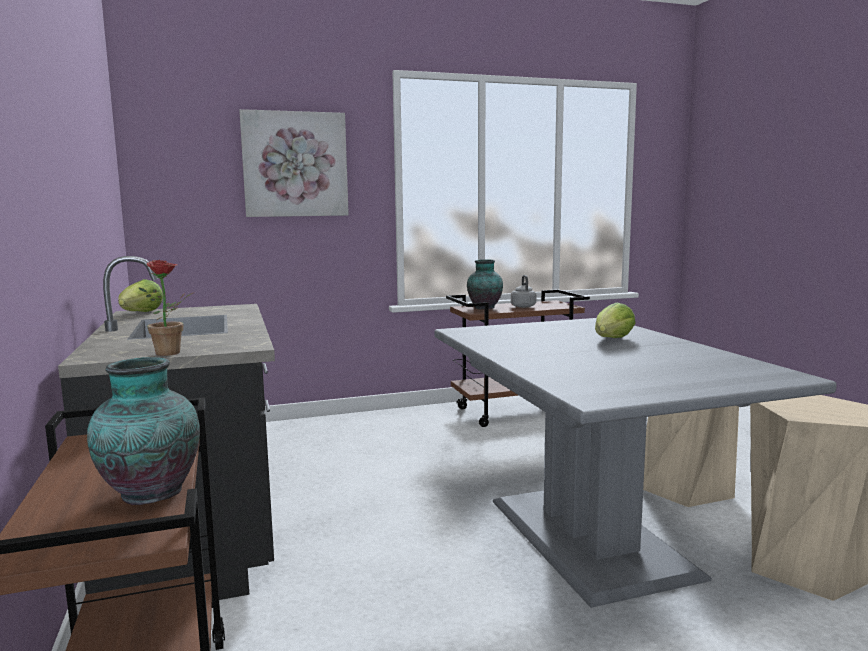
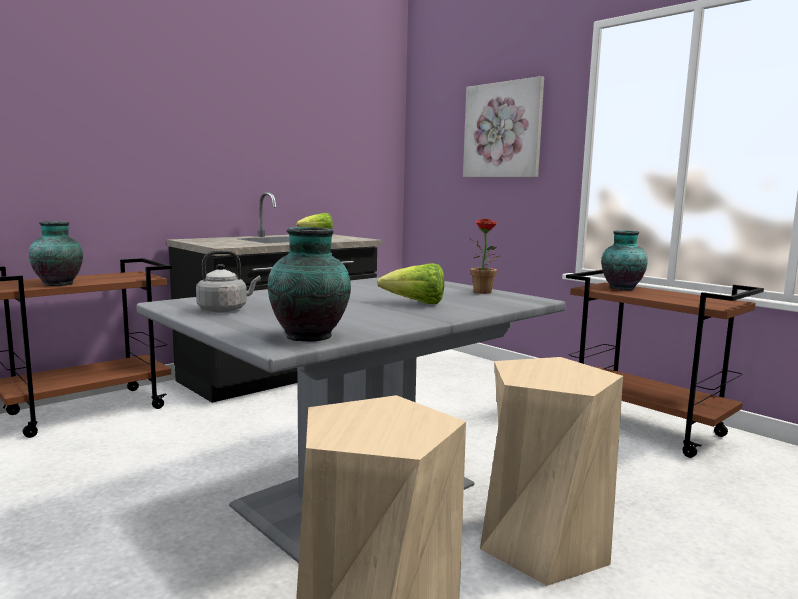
camera: 65 degrees right, 0 degrees up
potted plant [138,260,193,356] -> potted plant moved to [470,218,500,294]
grey kettle [511,275,536,308] -> grey kettle moved to [196,250,261,312]
none -> vase [268,227,351,342]

